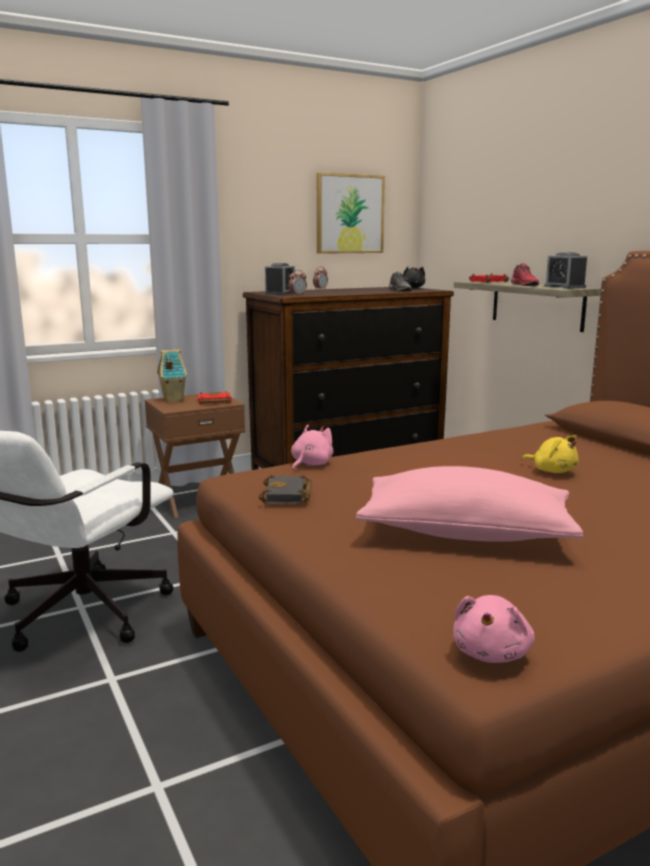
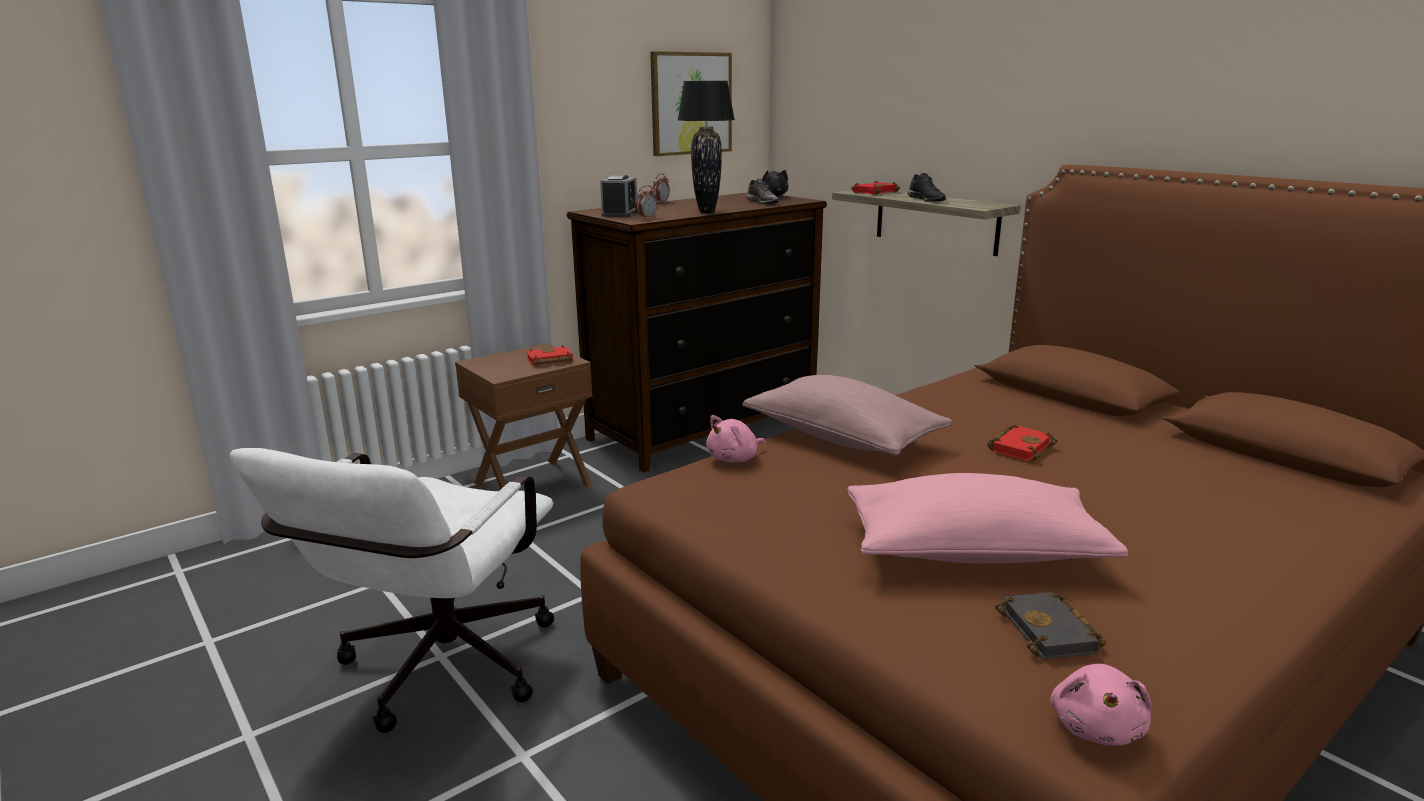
camera: 10 degrees left, 5 degrees up
toy house [157,349,187,402] -> none
black book [259,475,312,504] -> black book moved to [995,592,1106,659]
pink plush toy [291,425,334,470] -> pink plush toy turned 150 degrees counterclockwise [706,415,766,463]
red shoe [511,263,539,286] -> black shoe [908,173,946,202]
yellow plush toy [522,435,579,473] -> red book [987,424,1058,461]
alarm clock [544,252,587,289] -> none
none -> black table lamp [677,81,735,213]
none -> pink pillow [742,375,952,456]

